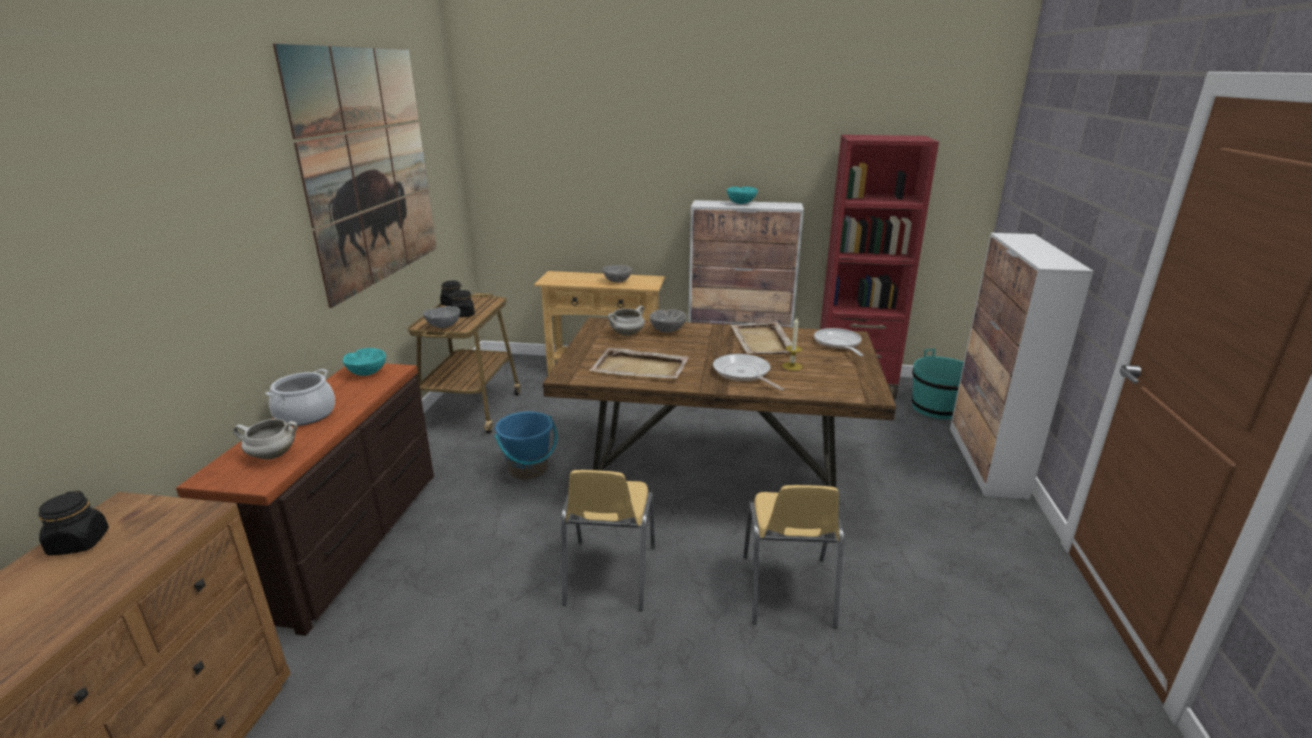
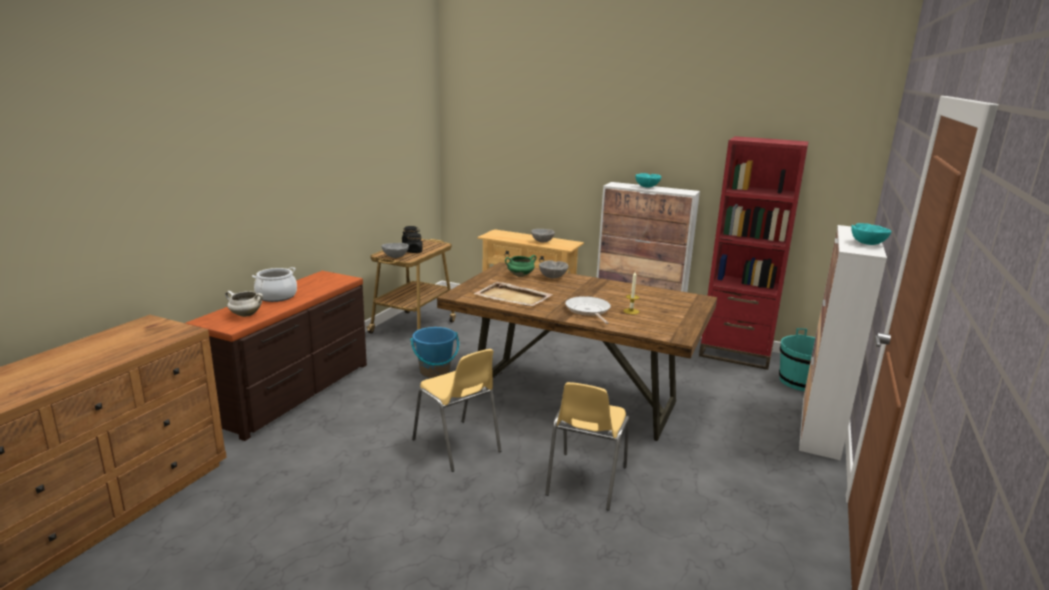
camera: 15 degrees right, 5 degrees down
black jar [39,491,109,556] -> none
picture [273,44,436,308] -> none
turquoise bowl [343,348,386,376] -> turquoise bowl moved to [851,223,892,245]
yellow chair [561,470,655,611] -> yellow chair turned 60 degrees counterclockwise [412,349,501,472]
white cooking pot [608,306,645,336] -> green cooking pot [505,255,537,277]
beige tray [730,322,792,354] -> none
frying pan [814,328,863,356] -> none

